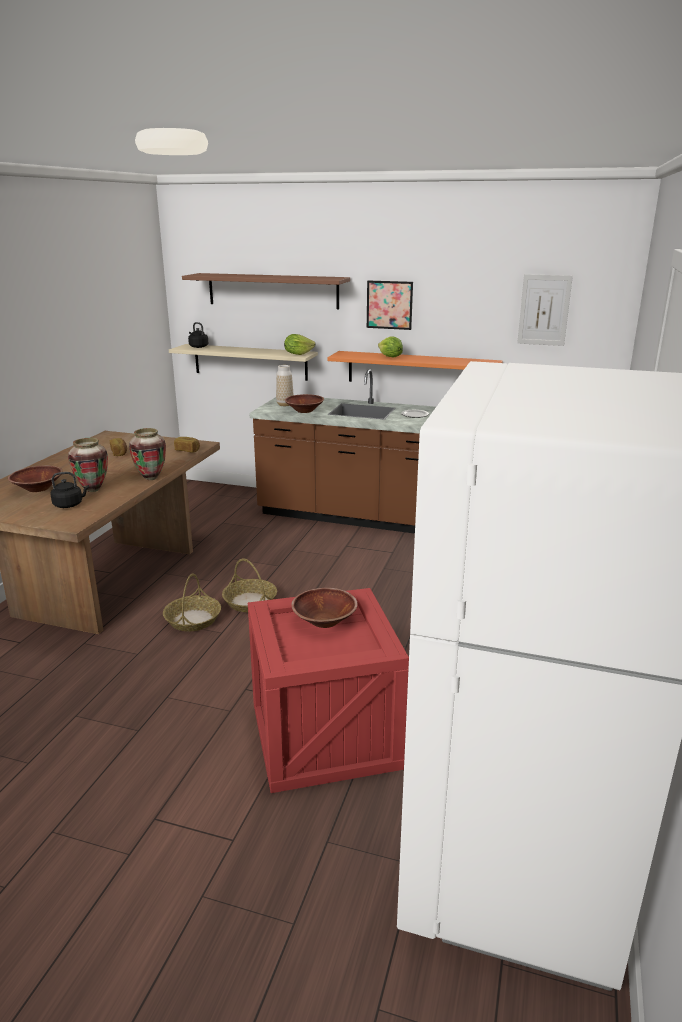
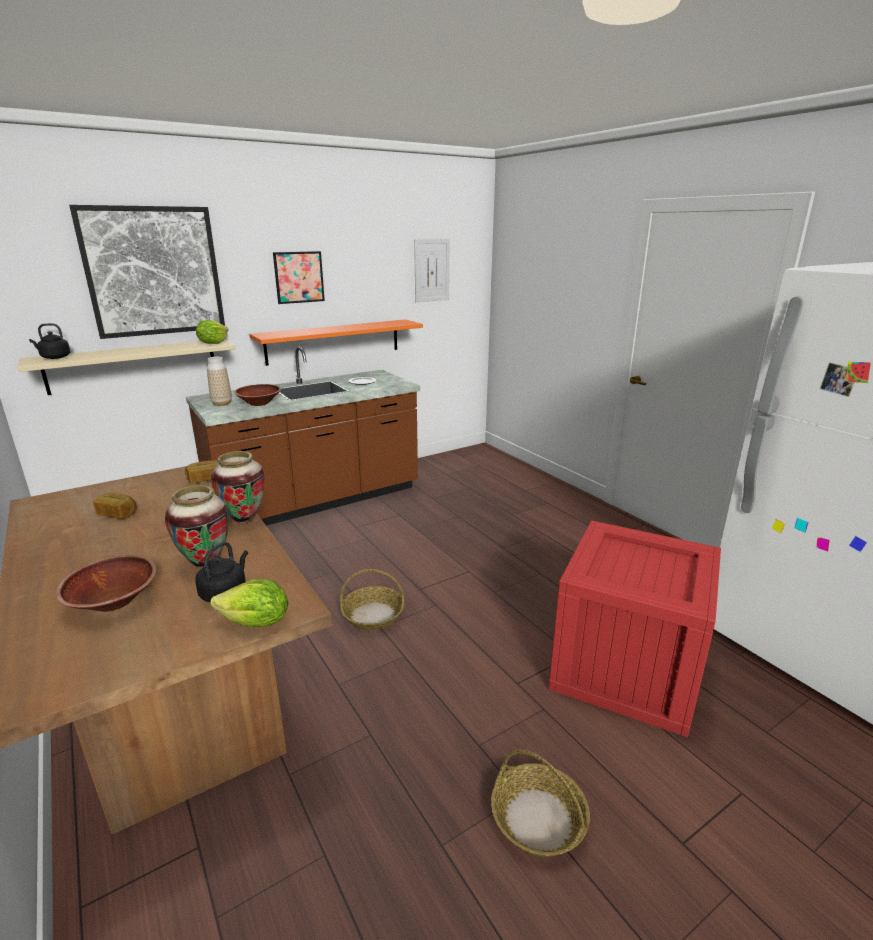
camera: 50 degrees left, 0 degrees up
basket [163,574,221,631] -> basket moved to [491,749,590,857]
brown shelf [182,273,350,309] -> picture [69,205,225,339]
brown bowl [291,588,358,628] -> none
lettuce [378,336,403,357] -> lettuce moved to [210,579,288,627]

